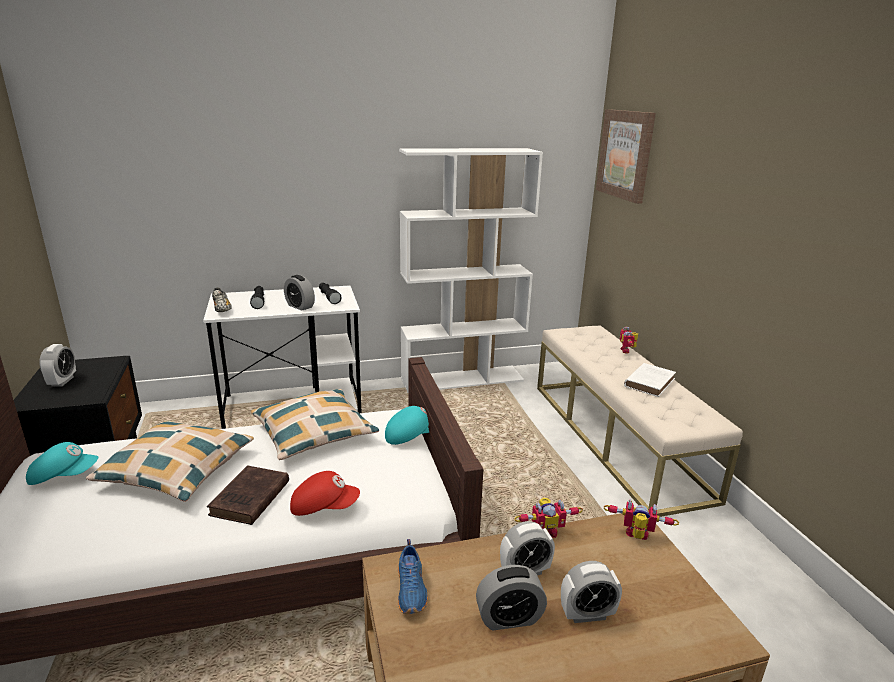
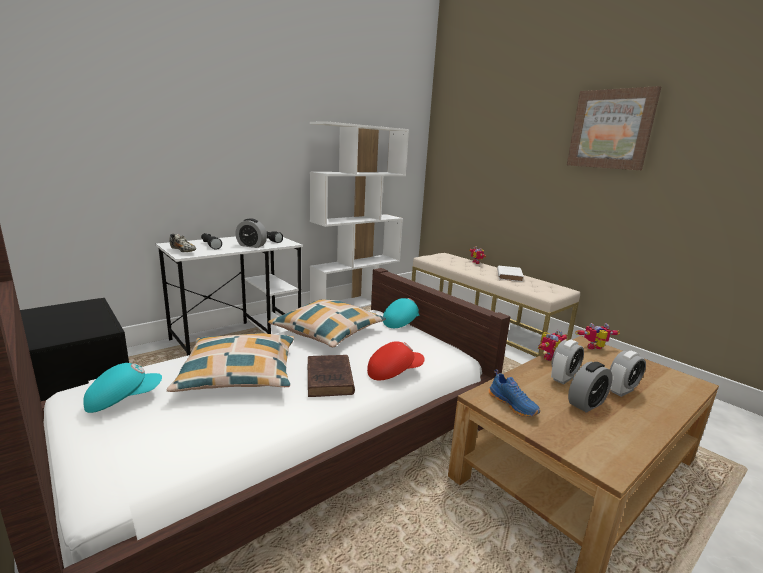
camera: 25 degrees left, 5 degrees down
alarm clock [39,344,76,387] -> none
picture [596,109,656,204] -> picture moved to [567,86,661,170]

